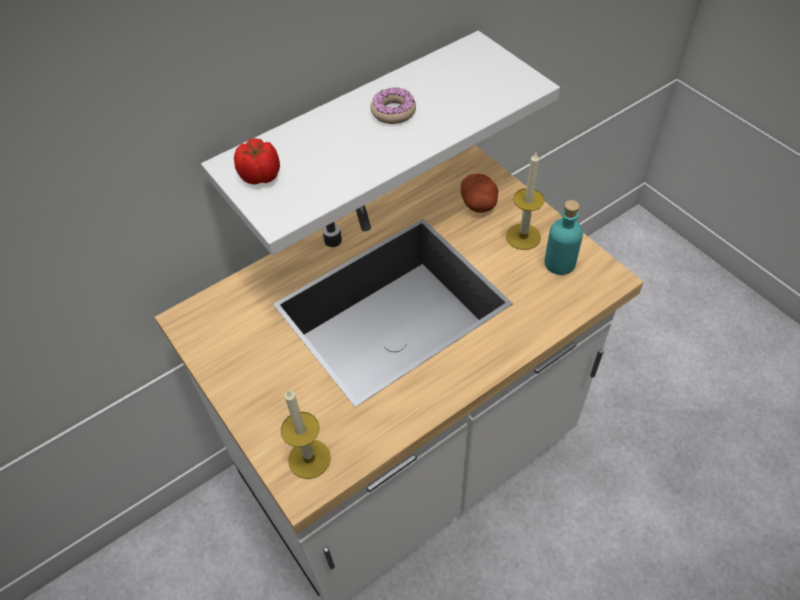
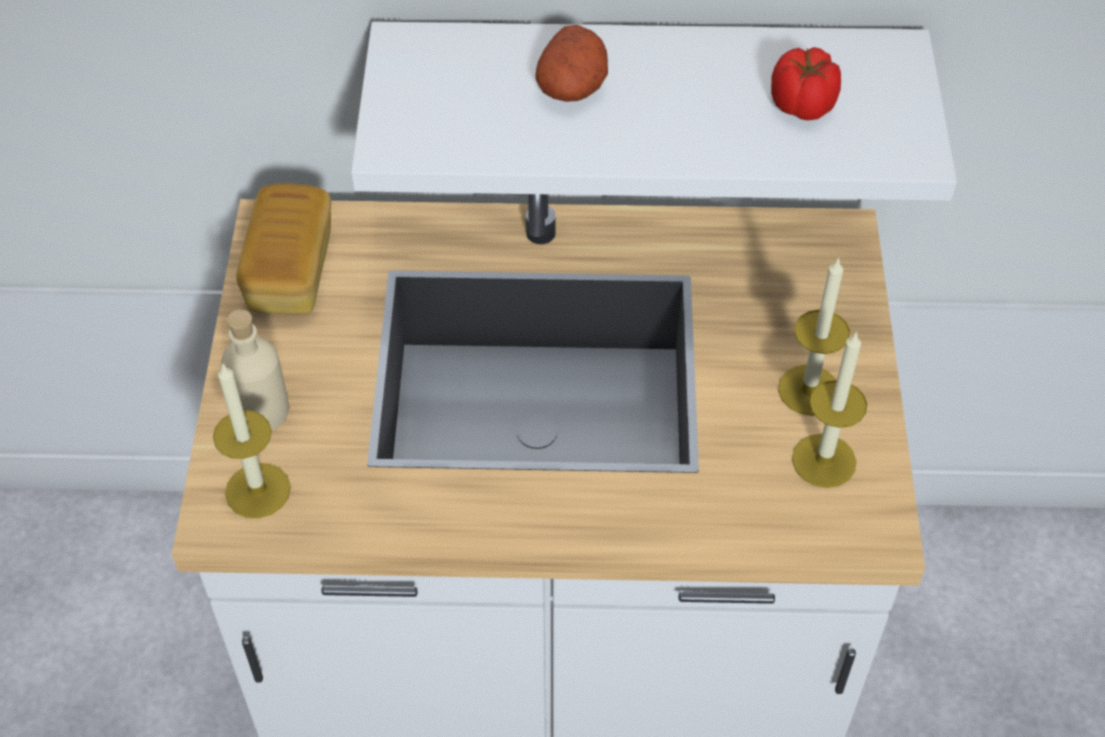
camera: 35 degrees right, 0 degrees up
tomato [234,138,280,184] -> tomato moved to [771,47,841,120]
donut [371,87,416,124] -> none
potato [461,174,498,213] -> potato moved to [535,25,608,102]
turquoise bottle [544,200,583,275] -> candle [792,331,867,488]
none -> beige bottle [221,309,289,430]
none -> bread [236,183,331,315]

